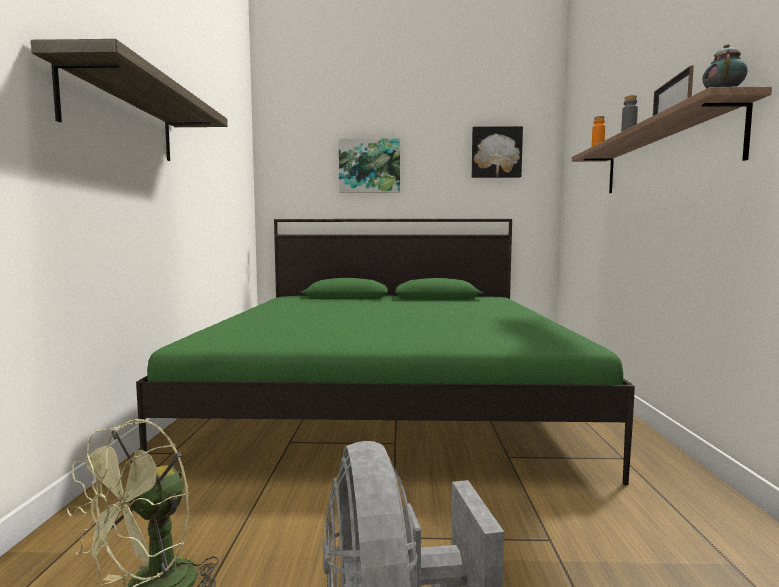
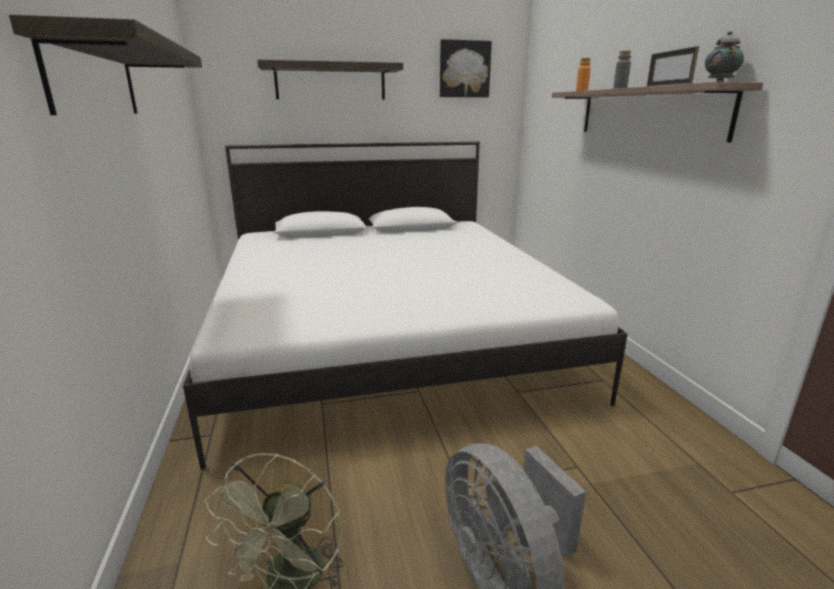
camera: 15 degrees left, 15 degrees up
green bed [136,219,635,485] -> white bed [183,142,628,470]
picture [339,138,400,193] -> shelf [257,60,403,100]

